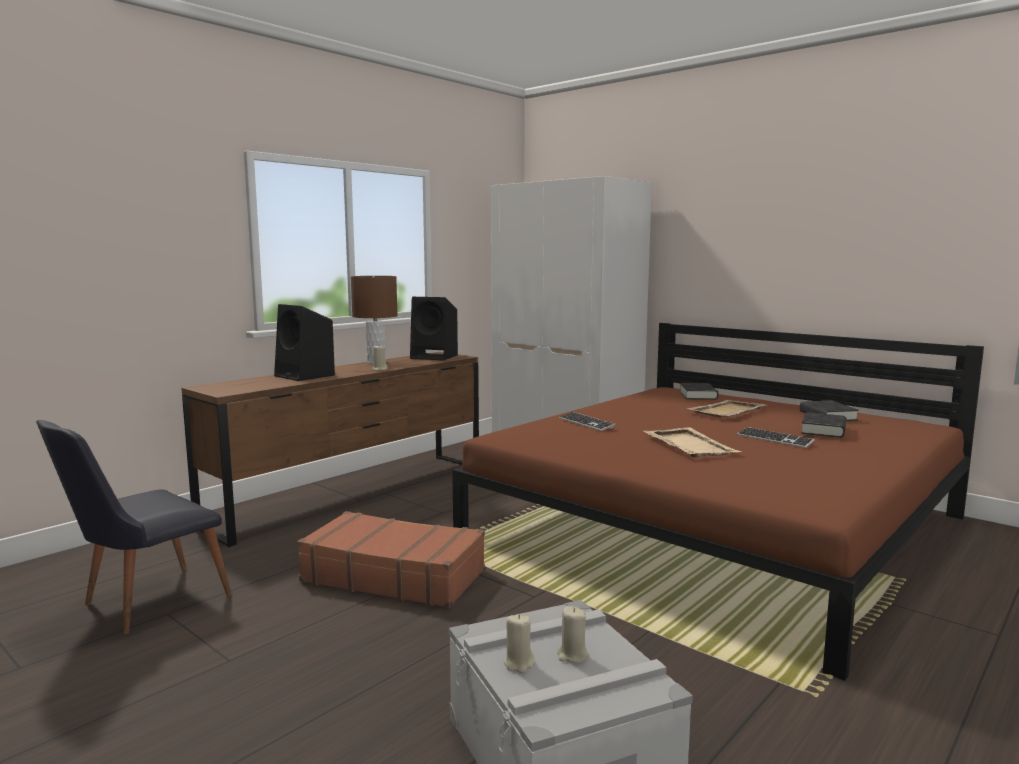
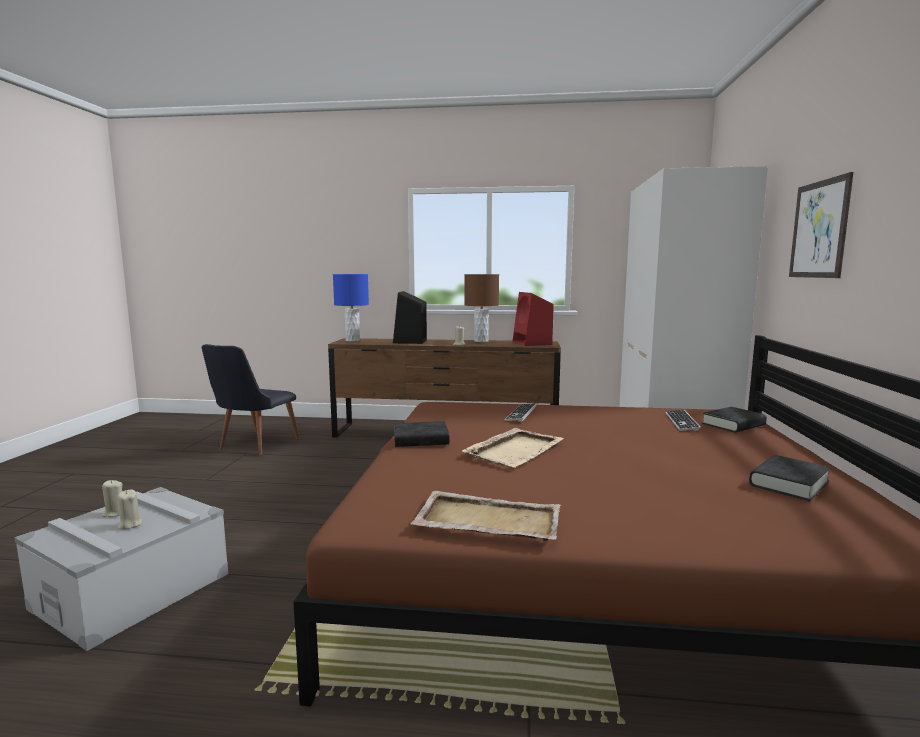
camera: 55 degrees right, 0 degrees up
black chair [36,420,232,634] -> black chair turned 75 degrees counterclockwise [202,344,299,456]
brown suitcase [297,511,485,608] -> none
black speaker [410,297,458,361] -> red speaker [512,292,554,346]
beige tray [687,400,766,417] -> beige tray moved to [410,491,561,541]
keyboard [737,427,815,448] -> keyboard moved to [665,410,701,431]
black book [801,412,847,438] -> black book moved to [394,421,450,447]
none -> blue table lamp [333,274,369,341]
none -> picture [789,172,853,278]

